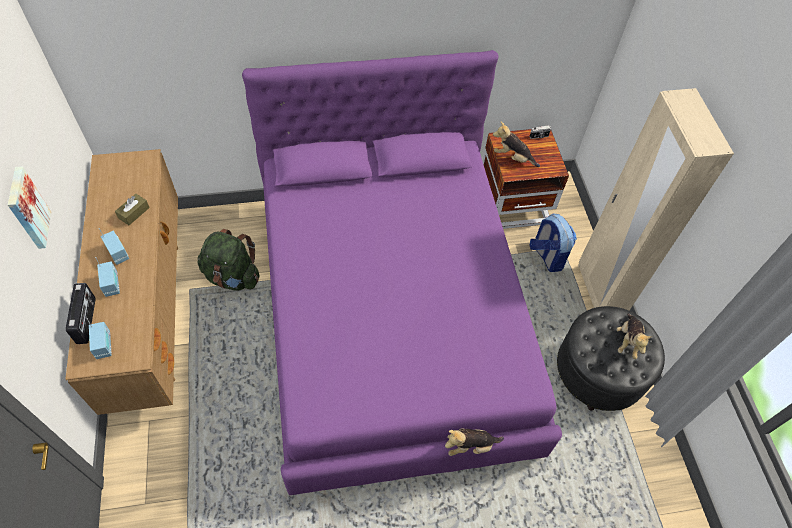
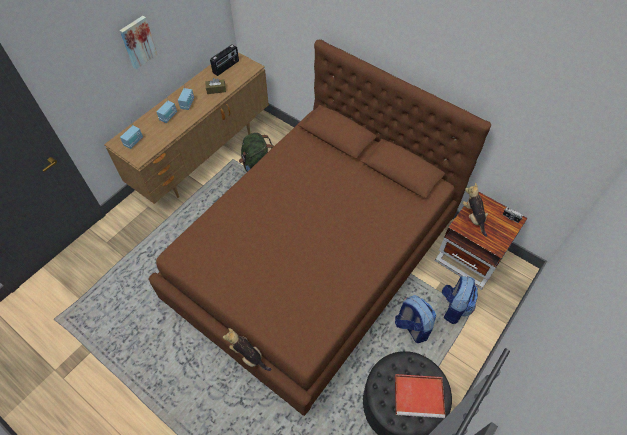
camera: 50 degrees right, 0 degrees up
radio [66,283,95,344] -> radio moved to [210,44,239,76]
purple bed [242,50,562,495] -> brown bed [149,39,491,416]
beige wardrobe [578,88,734,311] -> none
plush toy [616,314,652,359] -> red tray [395,374,445,418]
none -> backpack [395,295,436,343]

